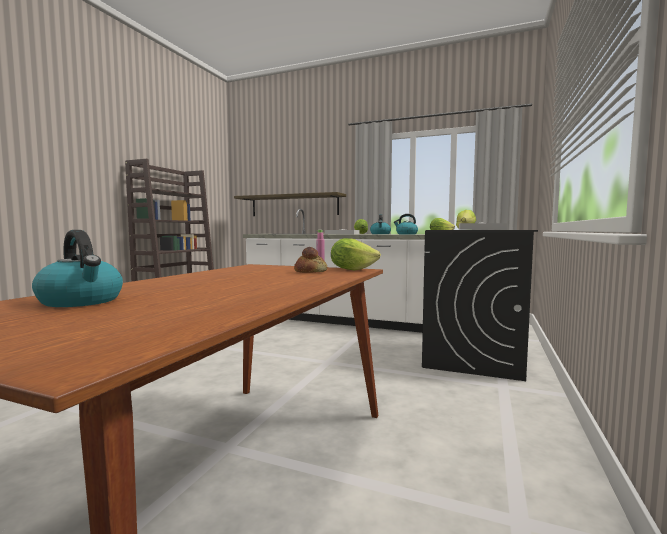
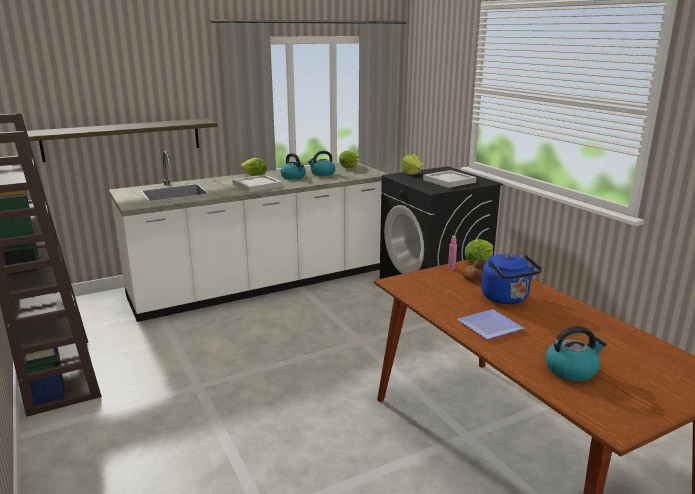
camera: 50 degrees left, 15 degrees up
none -> plate [457,309,525,340]
none -> blue kettle [481,254,542,304]

